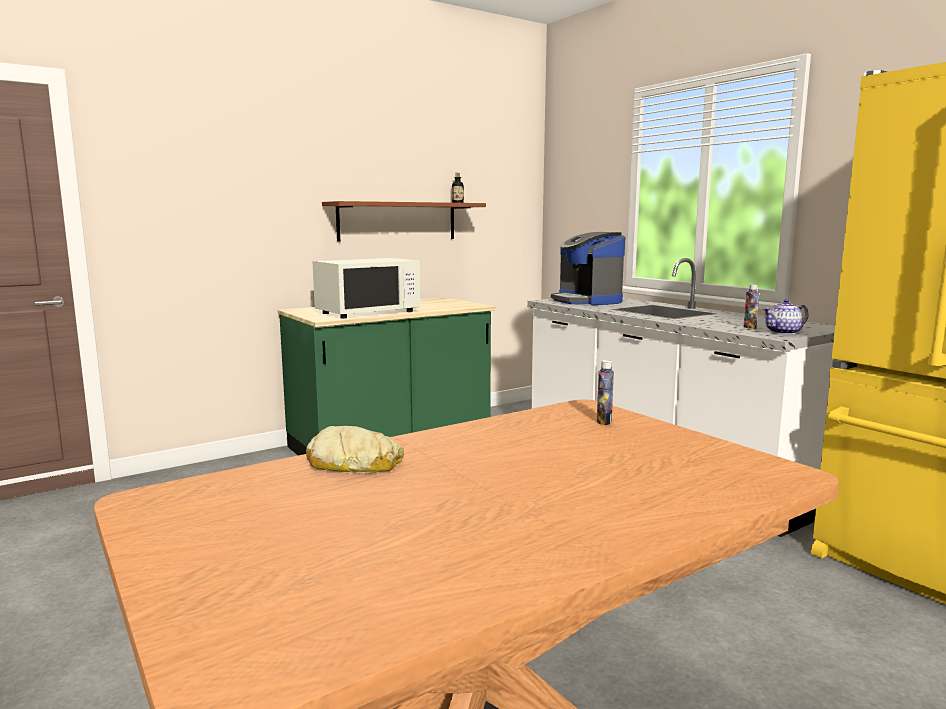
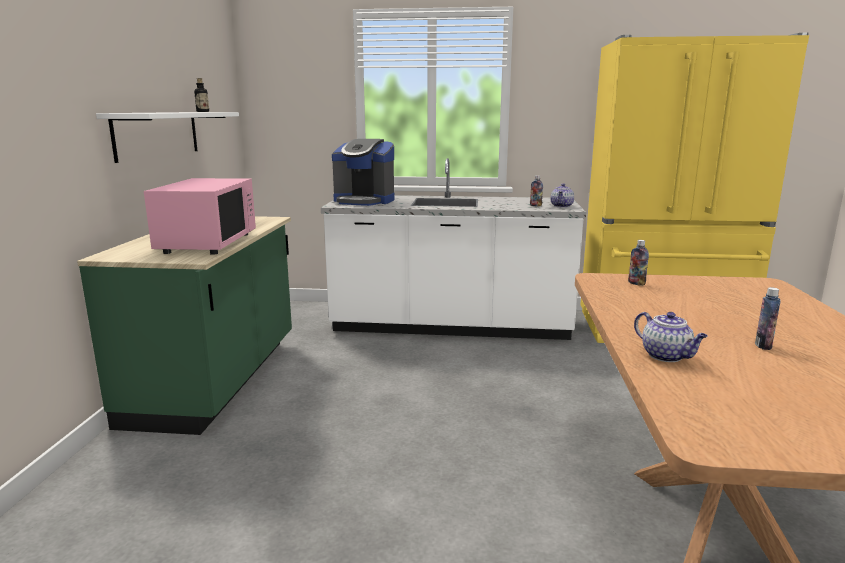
camera: 50 degrees left, 5 degrees up
bread [306,426,404,473] -> teapot [634,312,708,362]
white microwave [313,258,420,319] -> pink microwave [144,178,256,255]
brown shelf [322,201,486,241] -> white shelf [96,112,239,163]
none -> bottle [755,287,781,350]

